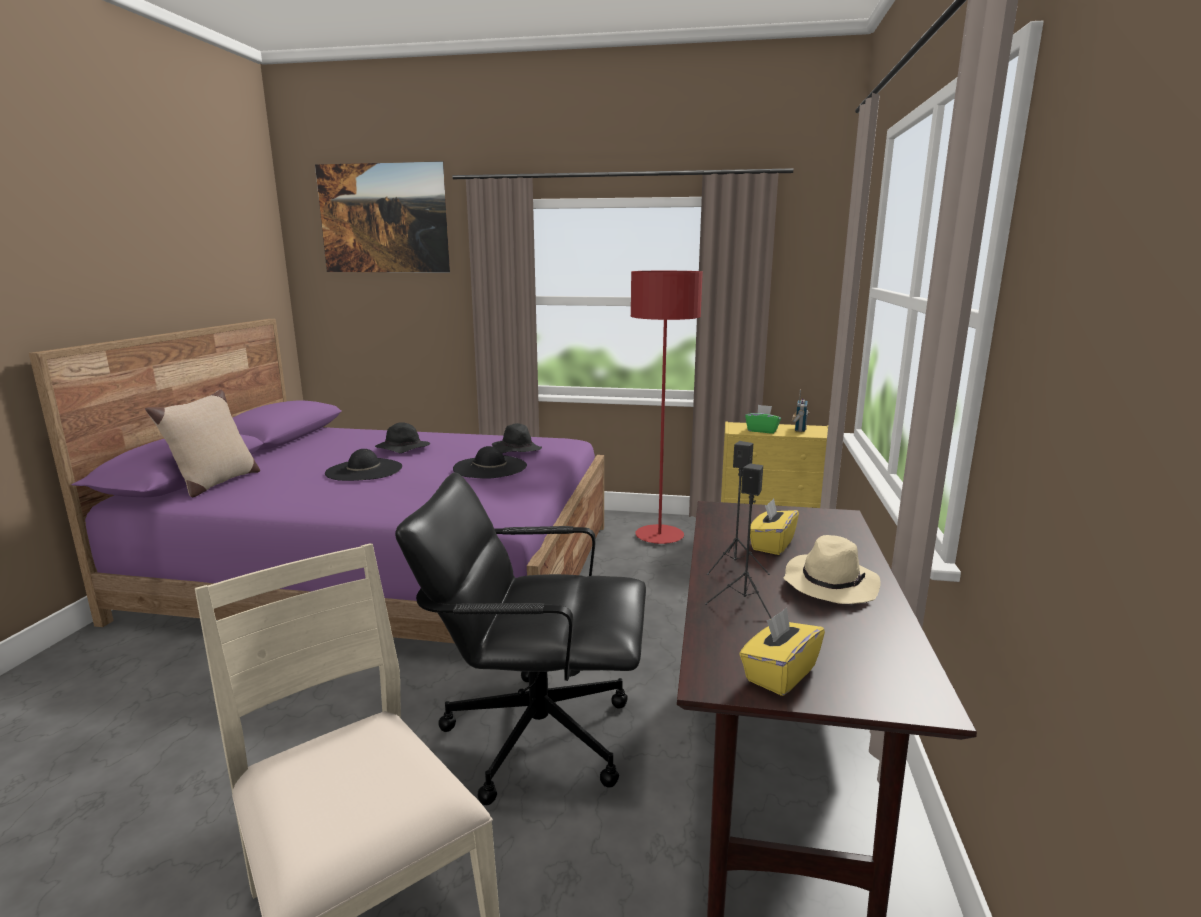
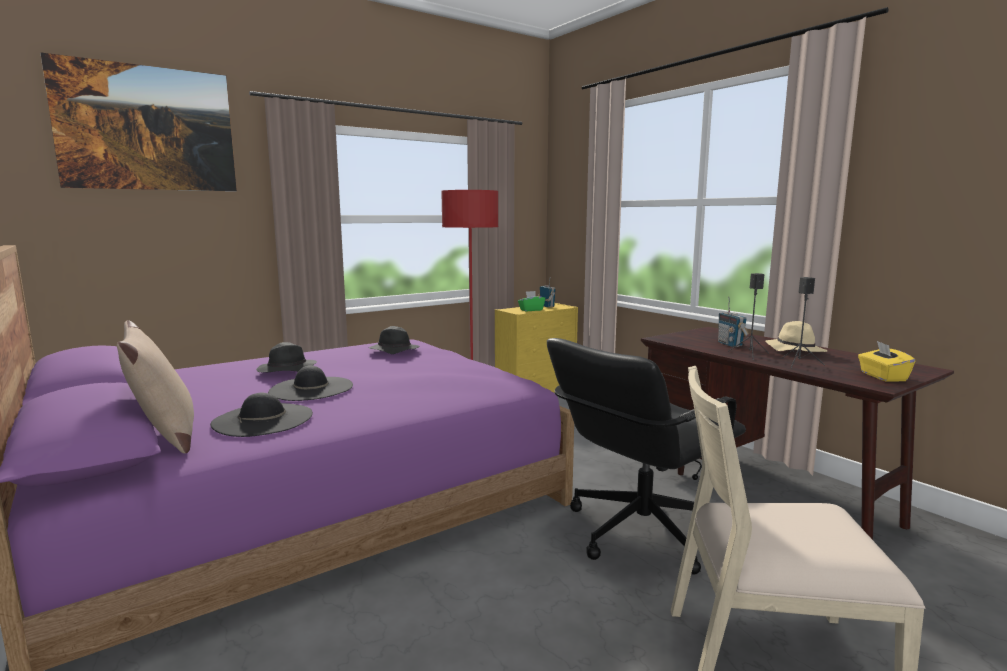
camera: 45 degrees left, 5 degrees down
black hat [453,446,527,479] -> black hat moved to [210,393,313,437]
yellow tissue box [750,499,799,555] -> radio [718,297,749,347]

